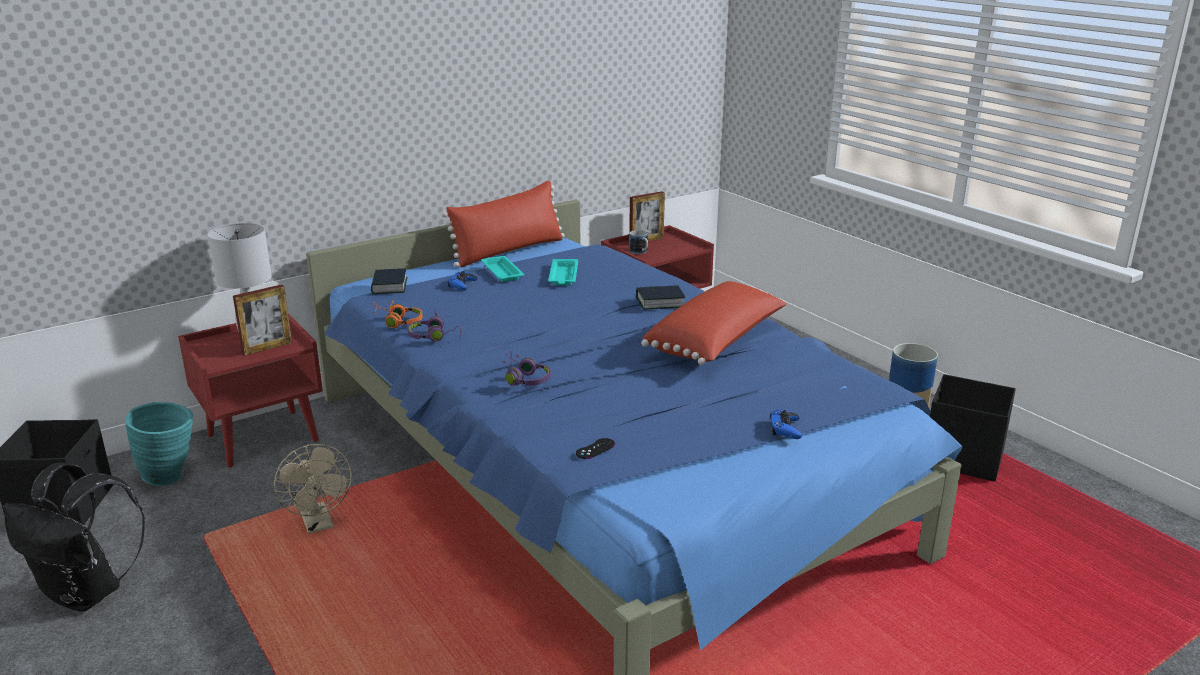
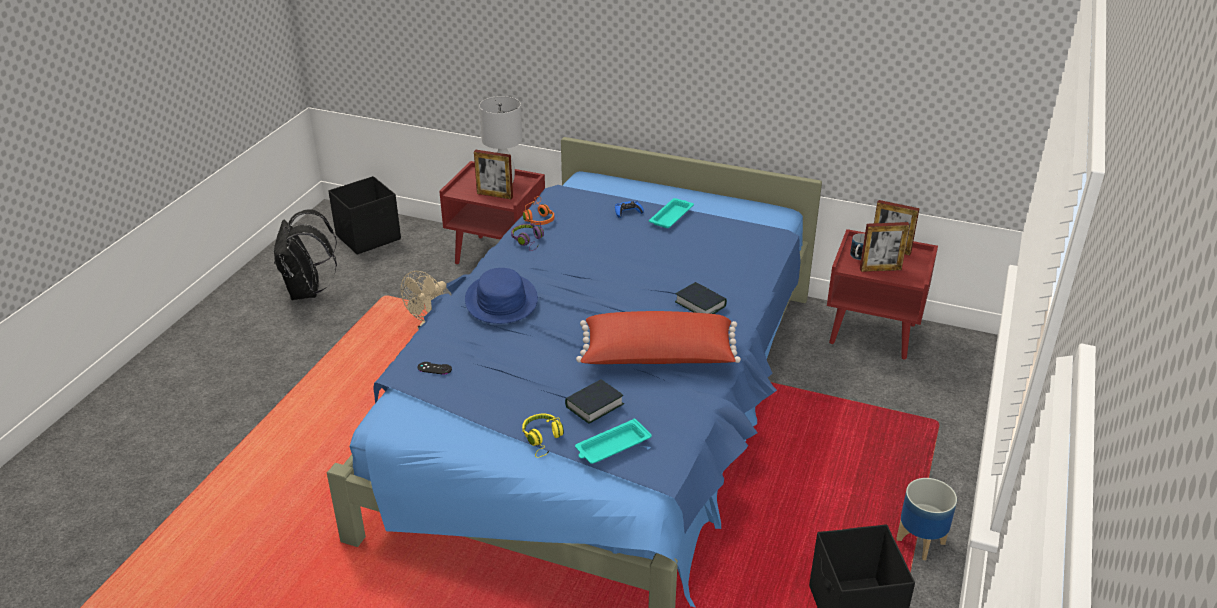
camera: 55 degrees right, 10 degrees up
turquoise vase [125,402,193,486] -> none
book [371,268,408,294] -> book moved to [565,379,624,424]
red pillow [442,180,565,268] -> none
purple headphones [503,351,551,386] -> blue hat [465,268,538,324]
turquoise tray [548,259,578,285] -> turquoise tray moved to [575,419,652,464]
blue game controller [770,409,802,439] -> yellow headphones [522,413,564,458]
none -> picture frame [860,222,910,272]

